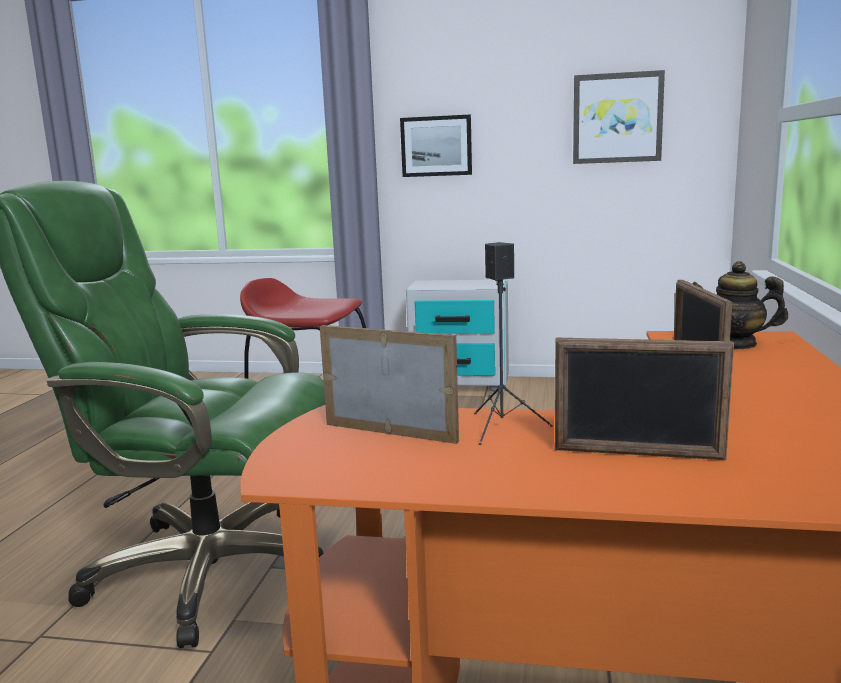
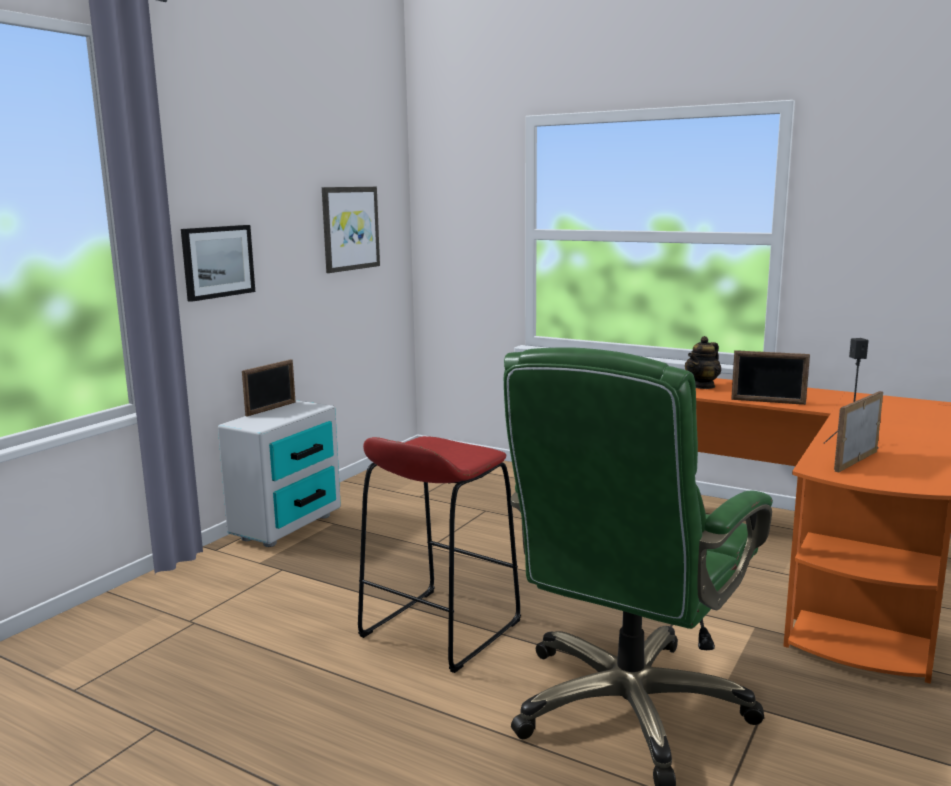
camera: 70 degrees left, 0 degrees up
picture frame [555,338,734,460] -> picture frame moved to [242,359,296,416]

